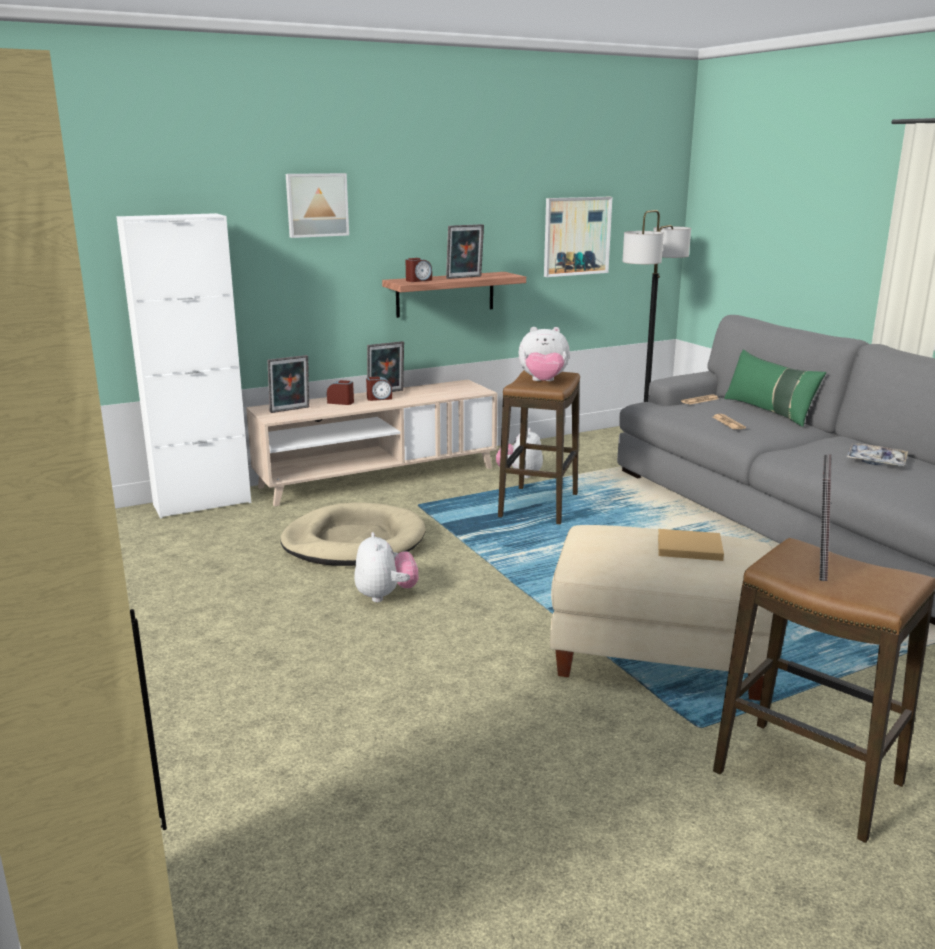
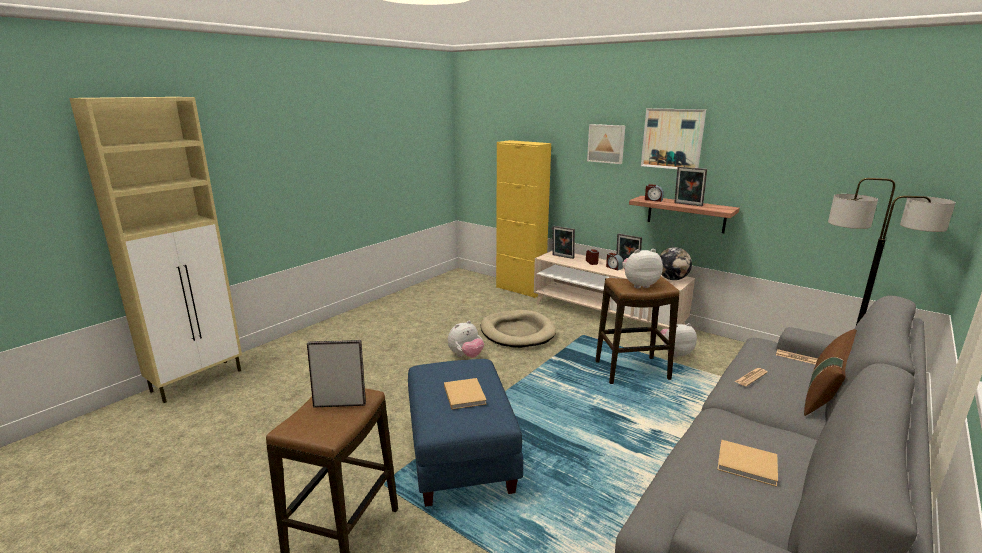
camera: 65 degrees right, 0 degrees up
white cabinet [116,213,251,519] -> yellow cabinet [496,140,551,298]
plush toy [519,327,570,381] -> plush toy turned 105 degrees clockwise [622,249,663,288]
picture [544,197,612,277] -> picture moved to [641,108,706,169]
beige ottoman [550,525,773,701] -> blue ottoman [408,359,523,507]
green pillow [724,349,826,427] -> brown pillow [804,329,857,416]
tray [846,443,908,466] -> beige book [717,440,778,487]
none -> globe [659,247,692,280]

